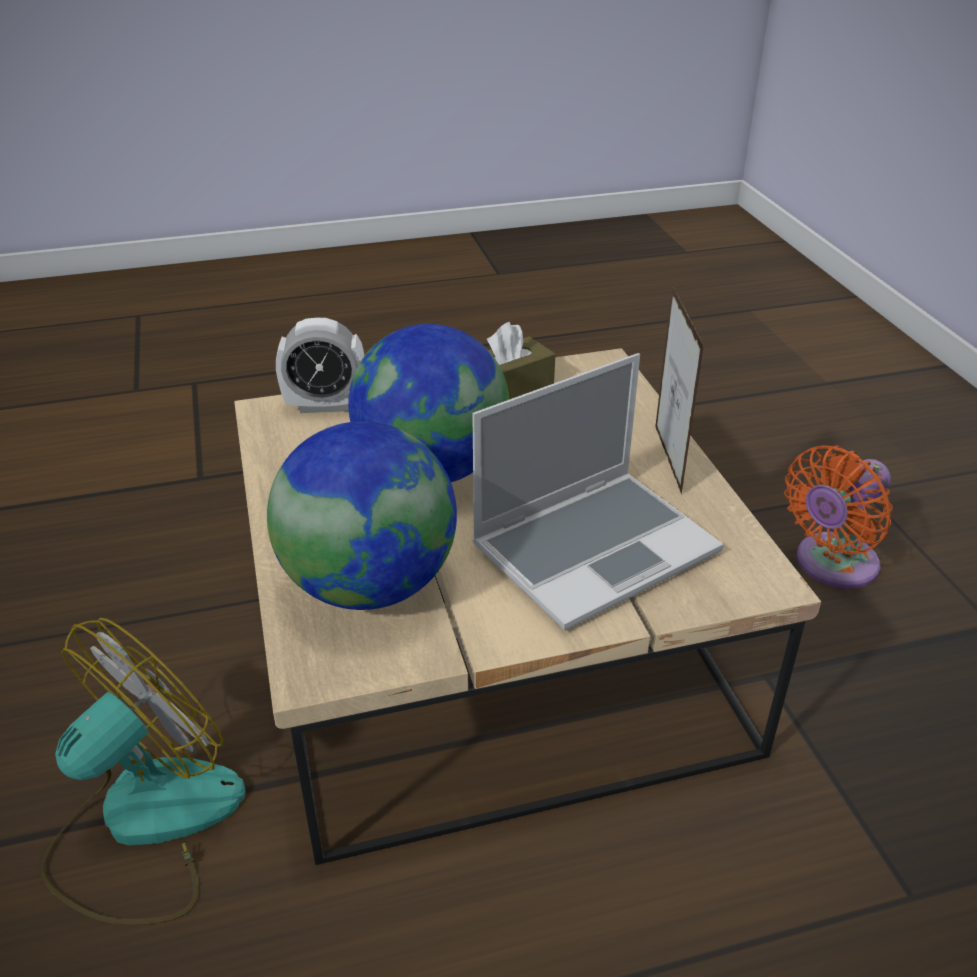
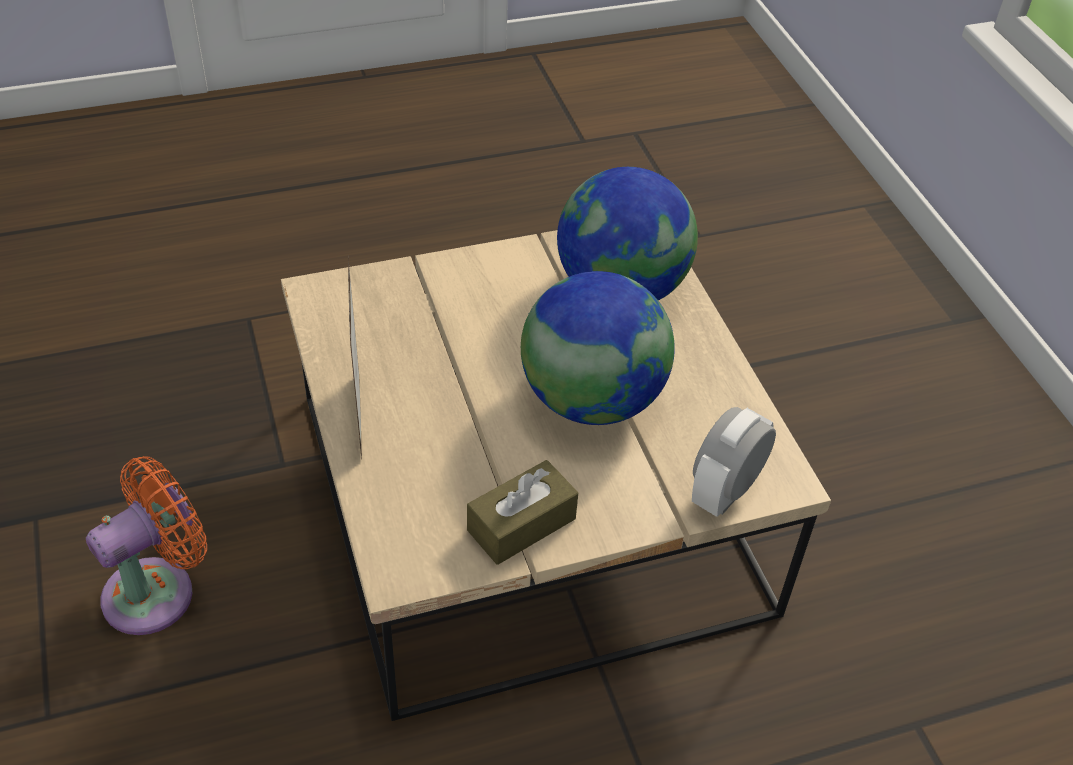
camera: 175 degrees right, 10 degrees up
fan [41,618,246,925] -> none
alarm clock [276,318,364,413] -> alarm clock turned 45 degrees counterclockwise [692,407,776,517]
laptop [472,353,724,631] -> none

